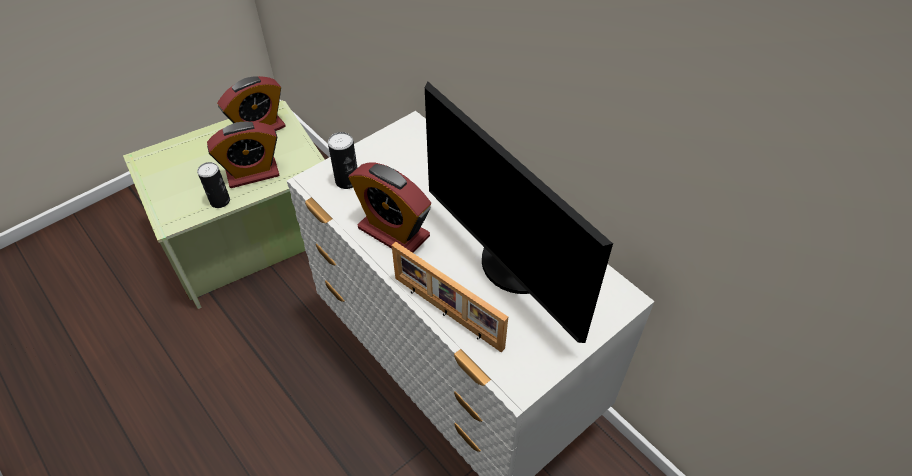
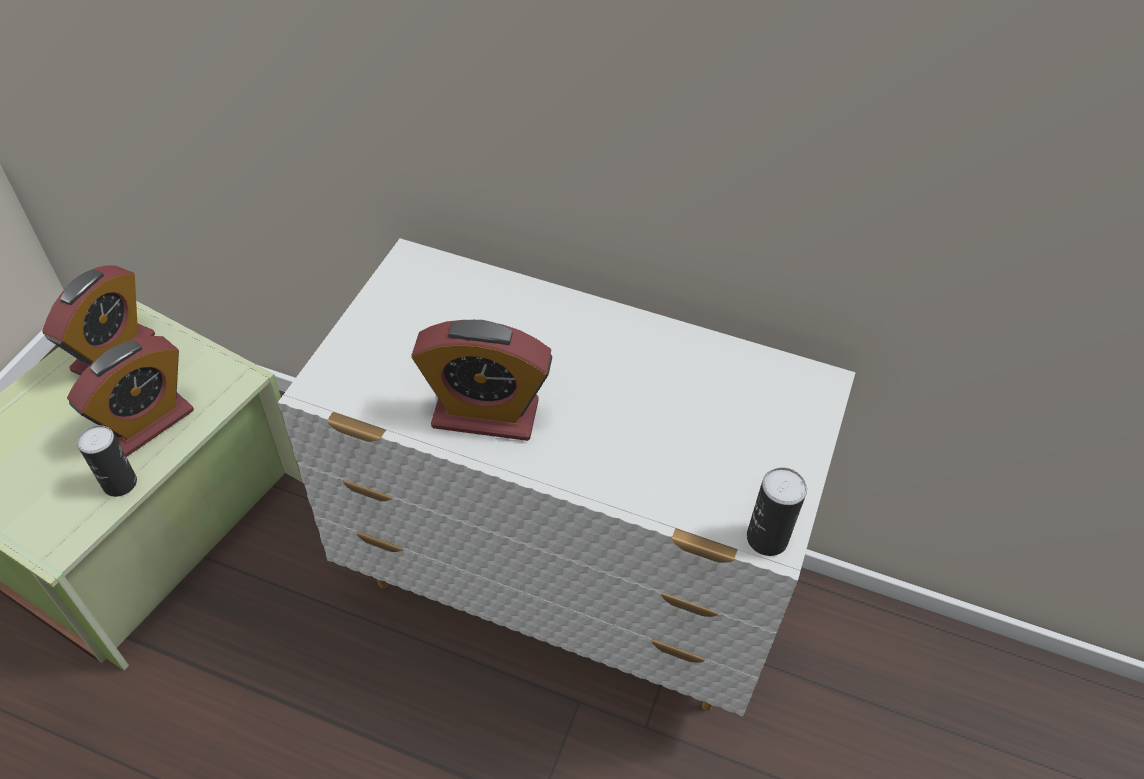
camera: 30 degrees left, 0 degrees up
can [328,132,357,189] -> can moved to [747,467,807,556]
picture frame [392,242,508,352] -> none
monitor [425,82,613,343] -> none

